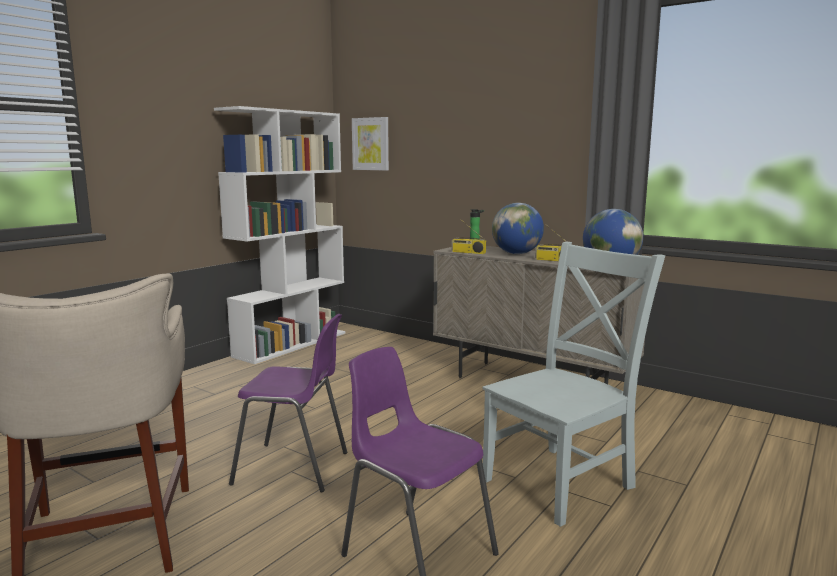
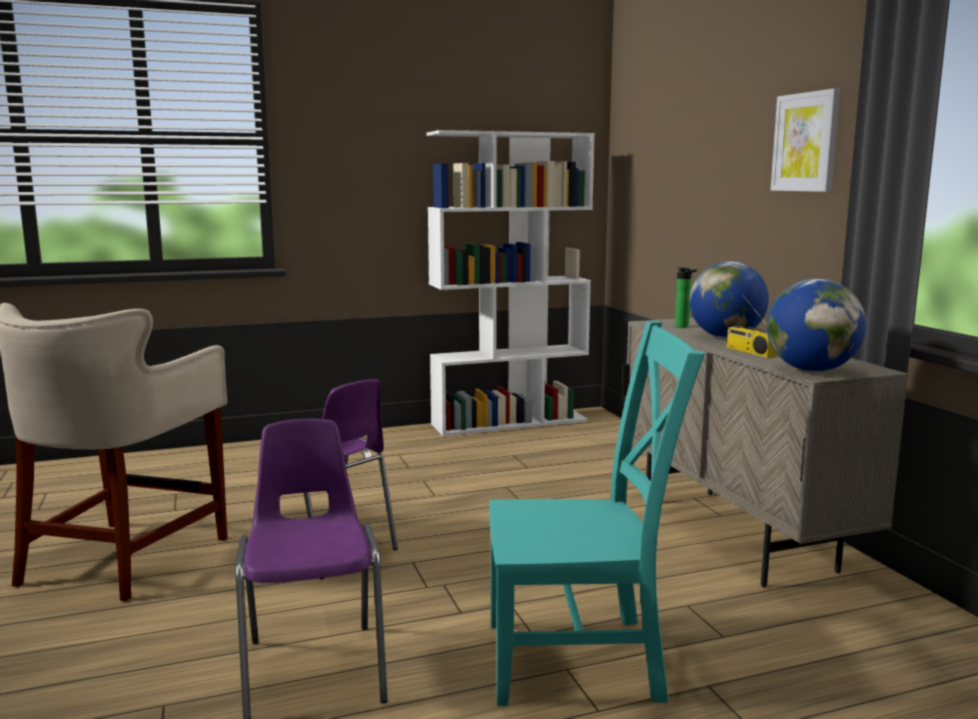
camera: 35 degrees right, 0 degrees up
picture [352,117,389,170] -> picture moved to [771,88,840,192]
radio [451,219,486,254] -> none
grey chair [482,242,665,527] -> turquoise chair [489,321,705,706]

